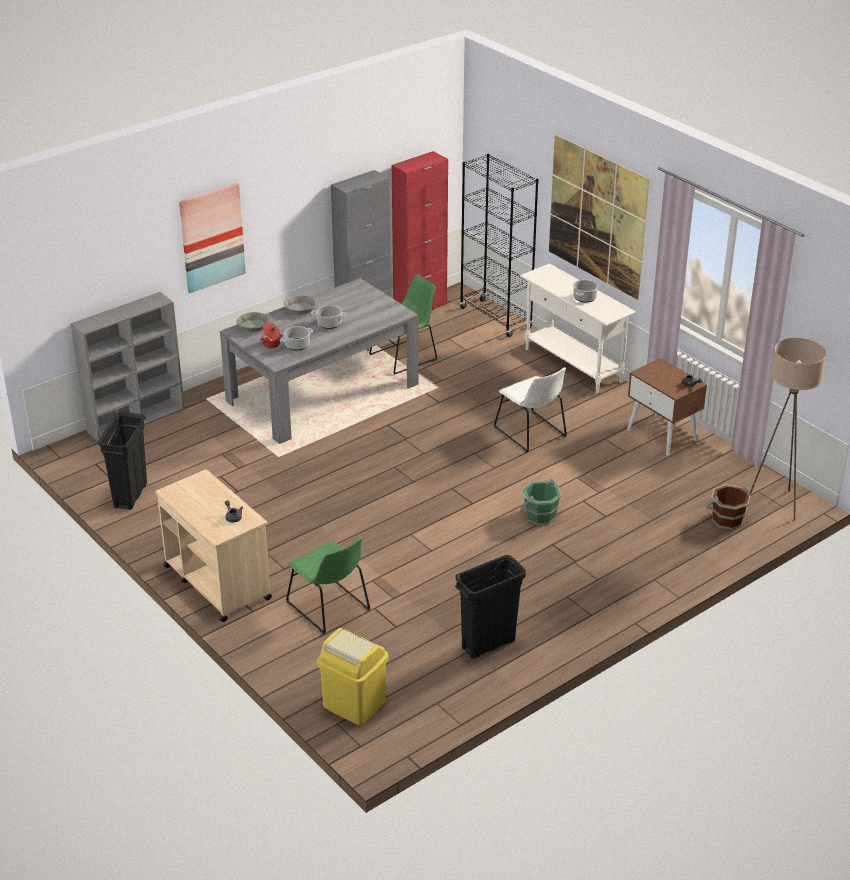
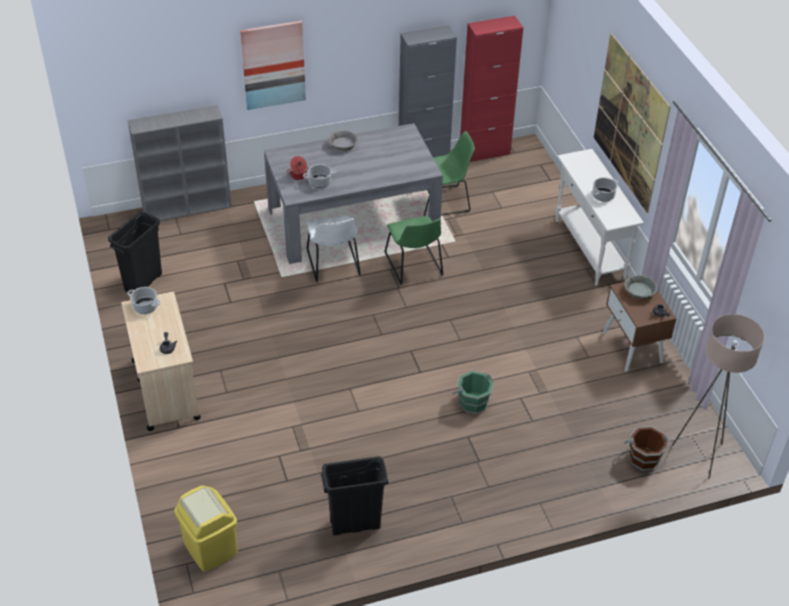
camera: 20 degrees right, 10 degrees up
grey bowl [236,312,269,332] -> grey bowl moved to [624,275,657,299]
green chair [286,537,370,634] -> green chair moved to [385,216,443,285]
cooking pot [311,305,347,329] -> cooking pot moved to [128,287,160,314]
black bookcase [460,154,539,337] -> none
white chair [494,367,567,452] -> white chair moved to [306,215,361,282]

